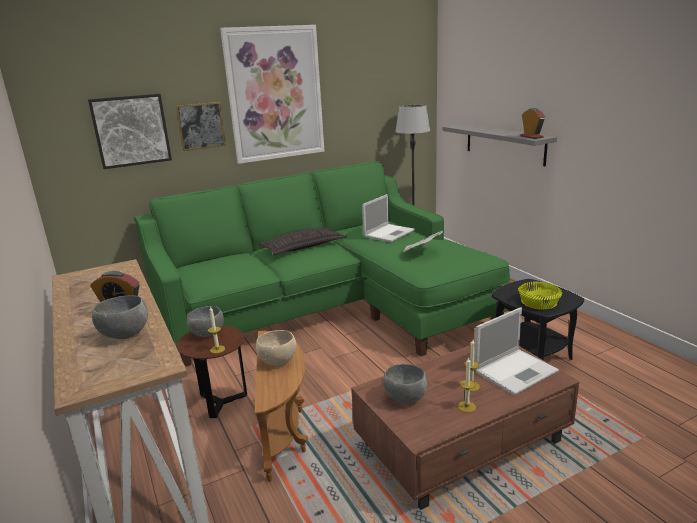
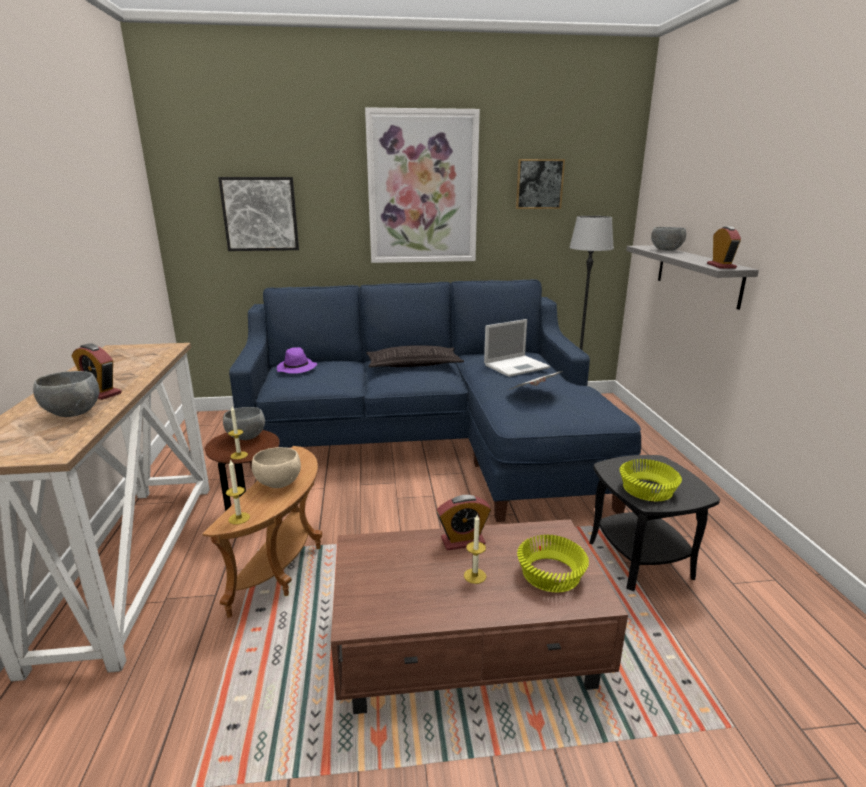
camera: 20 degrees right, 0 degrees up
green sofa [134,161,510,367] -> blue sofa [229,279,641,522]
picture [175,102,226,151] -> picture moved to [516,159,565,209]
grey bowl [383,364,427,404] -> grey bowl moved to [651,227,686,251]
candle [458,358,476,412] -> candle moved to [226,459,250,525]
laptop [474,307,559,396] -> yellow bowl [517,535,589,592]
none -> purple hat [277,347,317,374]
none -> alarm clock [436,495,491,551]

